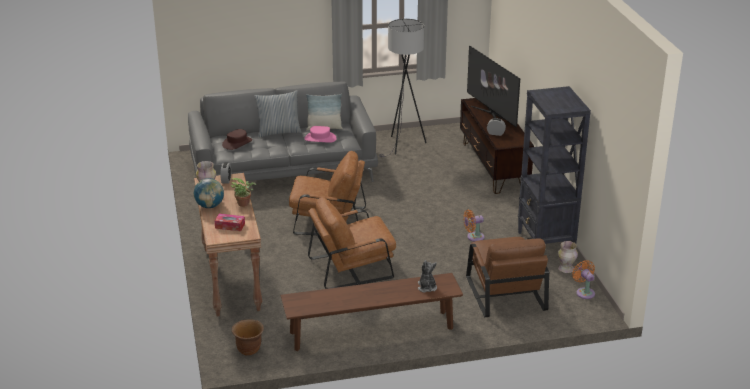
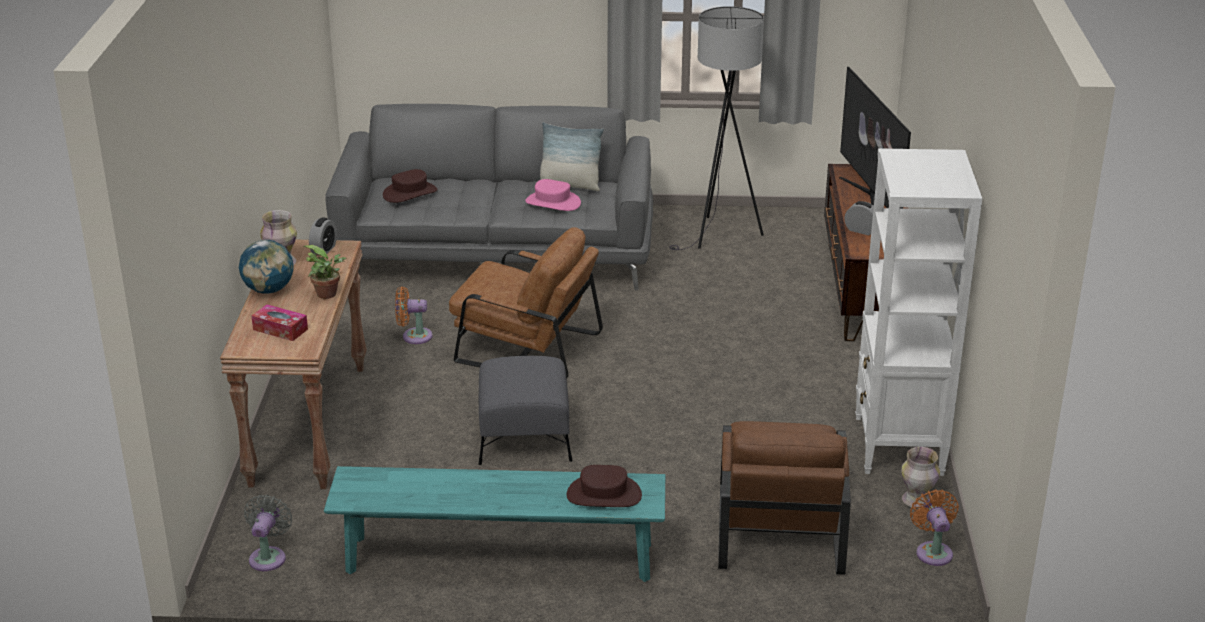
camera: 15 degrees right, 0 degrees up
brown planter [232,319,264,356] -> grey fan [244,495,292,571]
pillow [255,90,302,138] -> none
brown bench [281,273,463,351] -> turquoise bench [324,466,665,582]
brown armchair [308,197,396,289] -> grey ottoman [479,356,573,465]
plush toy [418,260,437,292] -> brown hat [567,465,642,507]
orange fan [463,210,484,242] -> orange fan moved to [395,286,433,344]
black bookcase [518,86,591,244] -> white bookcase [855,148,982,476]

